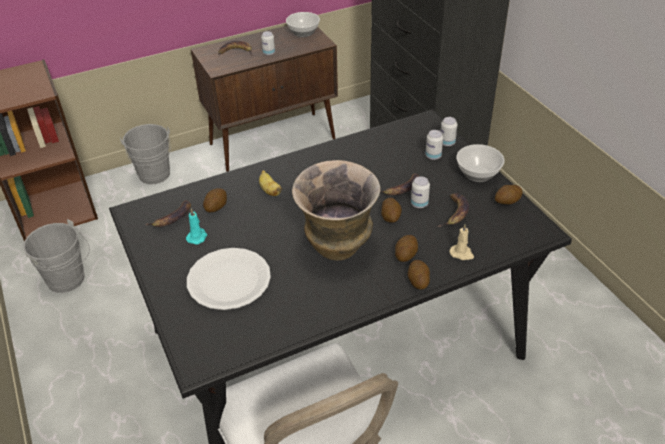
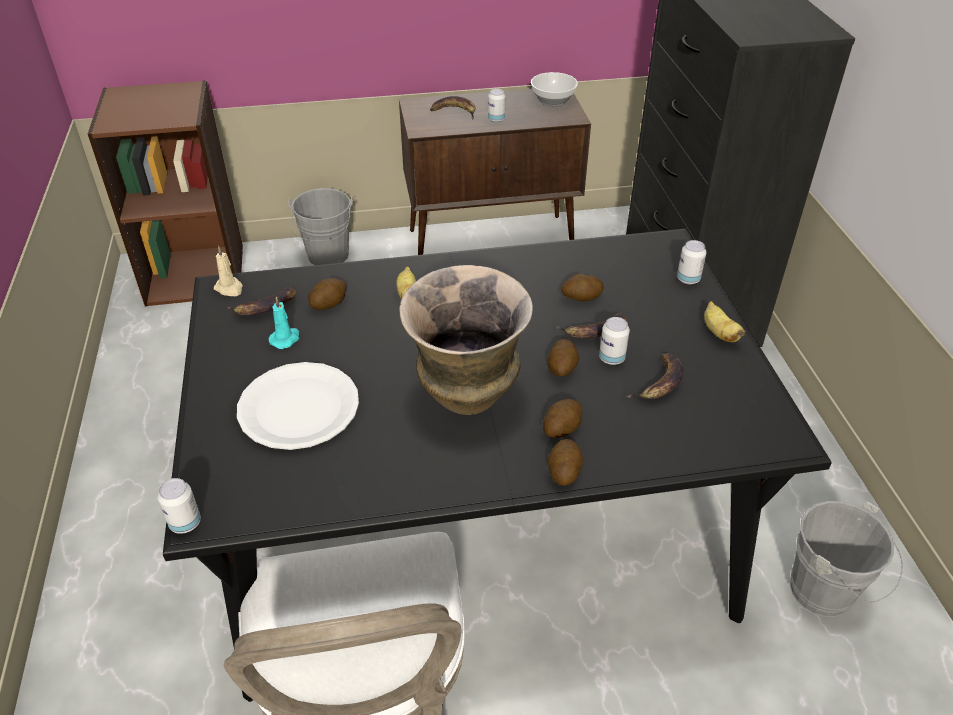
camera: 15 degrees right, 0 degrees up
grey bucket [23,219,90,293] -> grey bucket moved to [790,501,903,617]
can [425,130,443,160] -> can moved to [157,478,201,534]
beige candle [449,224,474,260] -> beige candle moved to [214,246,243,296]
bowl [456,144,505,182] -> banana [704,301,746,342]
potato [495,185,523,204] -> potato moved to [561,274,604,301]

